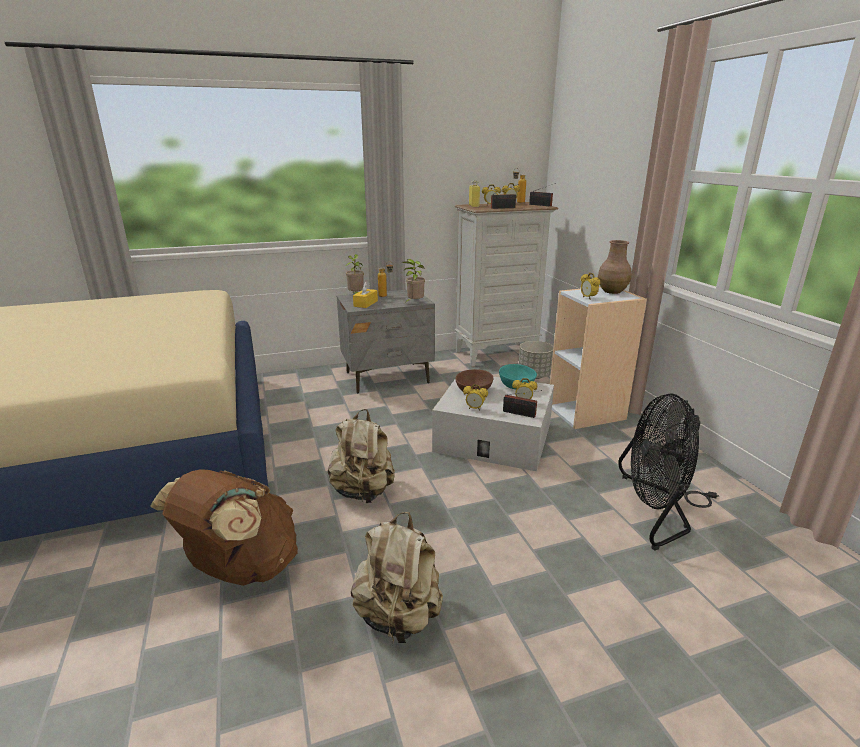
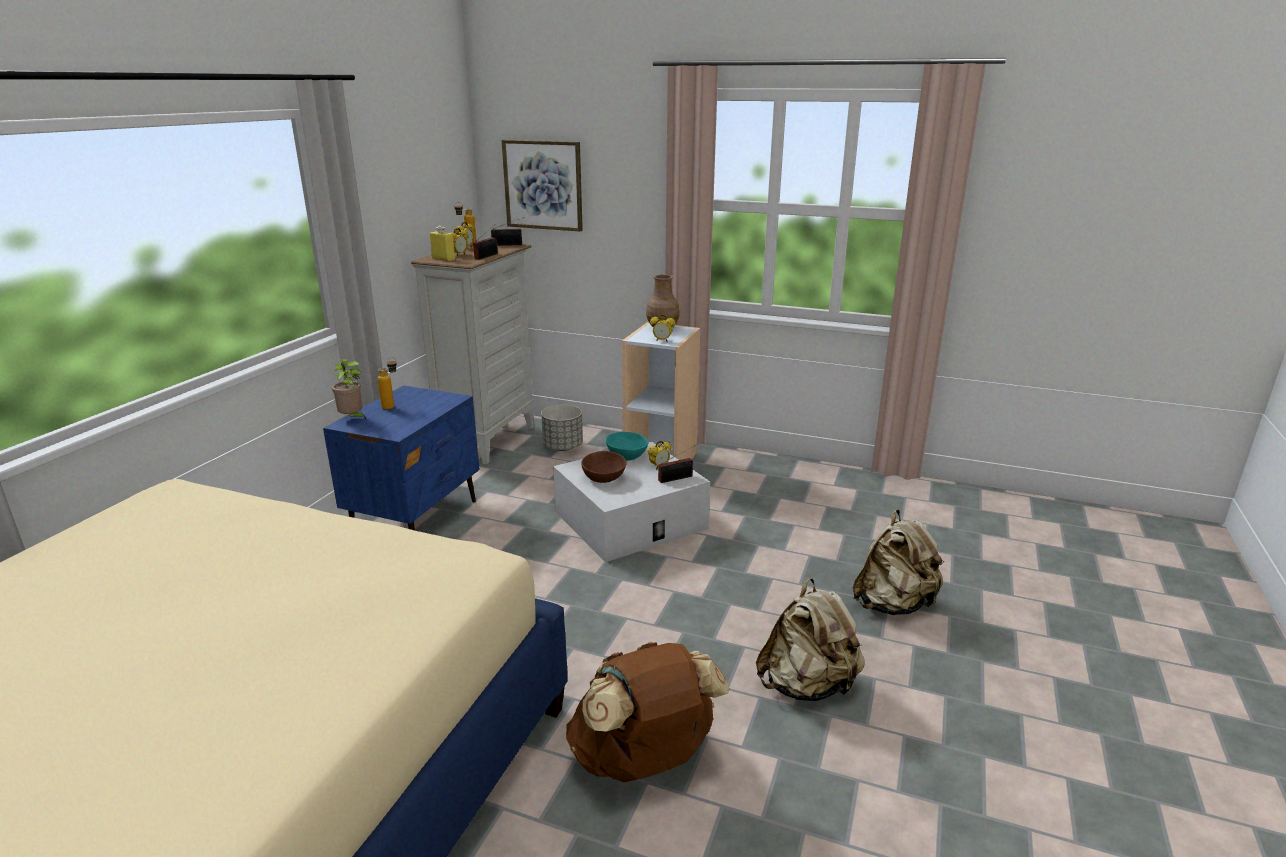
camera: 50 degrees left, 0 degrees up
beige backpack [328,409,395,504] -> beige backpack moved to [853,509,945,615]
grey nightstand [337,290,435,393] -> blue nightstand [323,385,480,530]
yellow tissue box [353,282,378,308] -> none
potted plant [402,259,425,303] -> none
alarm clock [463,384,488,411] -> none
black fan [618,394,718,551] -> none
none -> picture [502,140,583,232]

